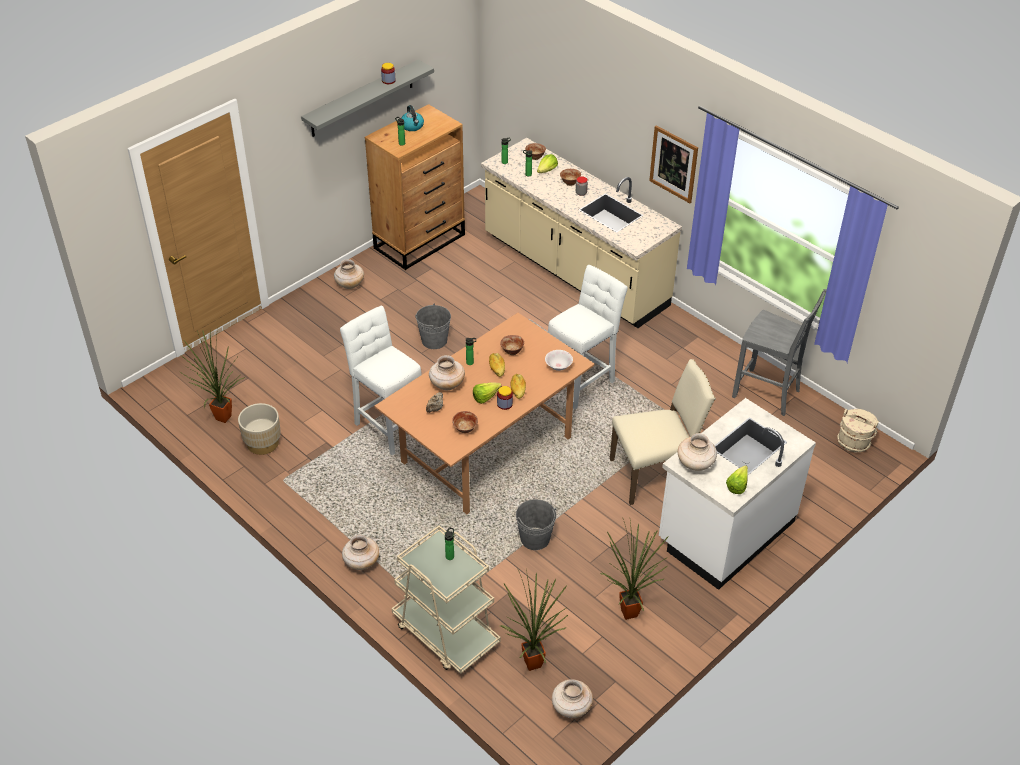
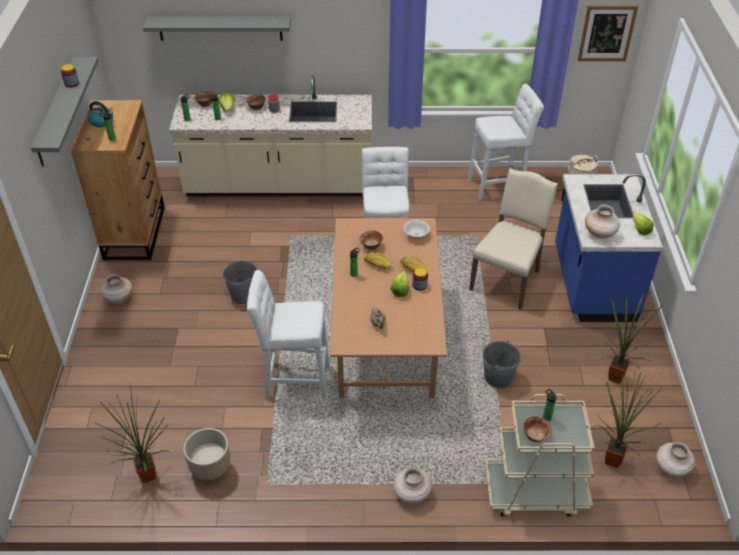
camera: 45 degrees left, 0 degrees up
beige vase [429,355,465,390] -> none
bowl [452,411,478,433] -> bowl moved to [523,416,552,442]
picture [649,125,698,203] -> picture moved to [578,6,638,61]
white counter [659,398,816,590] -> blue counter [555,174,663,322]
grey chair [732,289,827,416] -> white stool [468,83,544,200]
none -> grey shelf [143,16,291,41]

